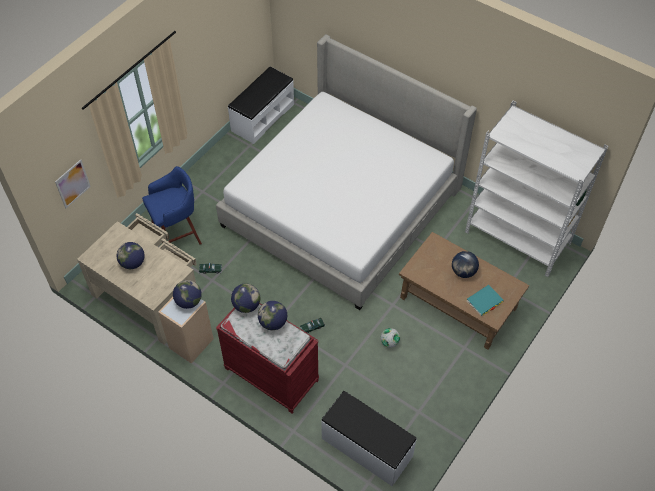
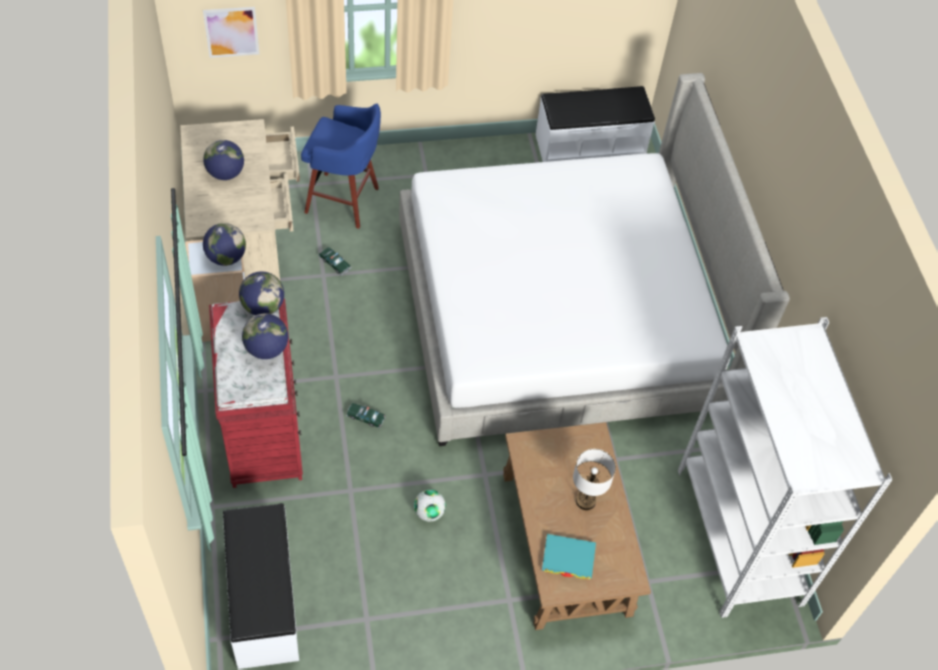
camera: 40 degrees right, 0 degrees up
globe [452,251,479,278] -> table lamp [573,449,616,510]

